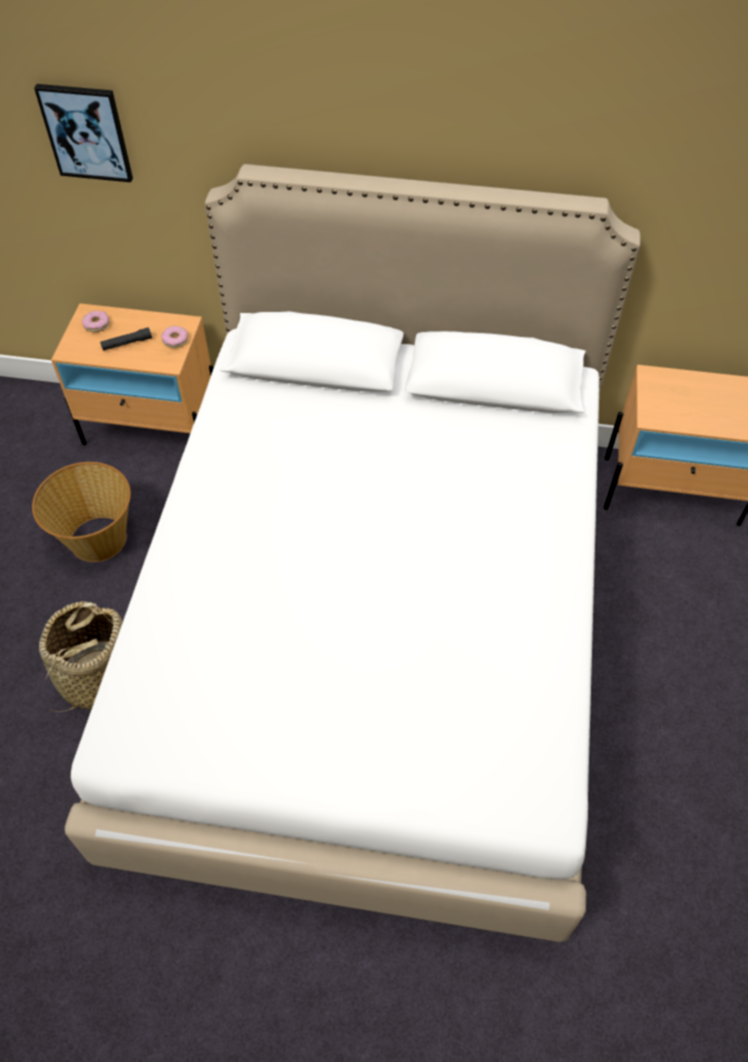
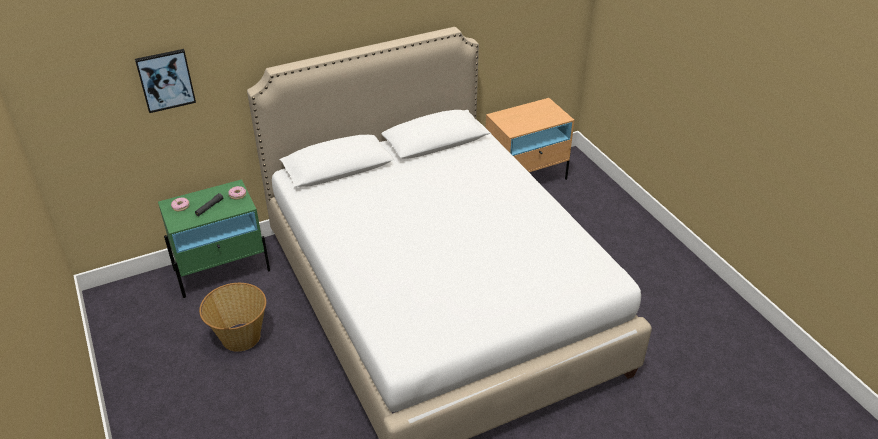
camera: 35 degrees left, 15 degrees down
basket [39,601,123,712] -> none
beige nightstand [51,303,213,445] -> green nightstand [158,179,270,298]

